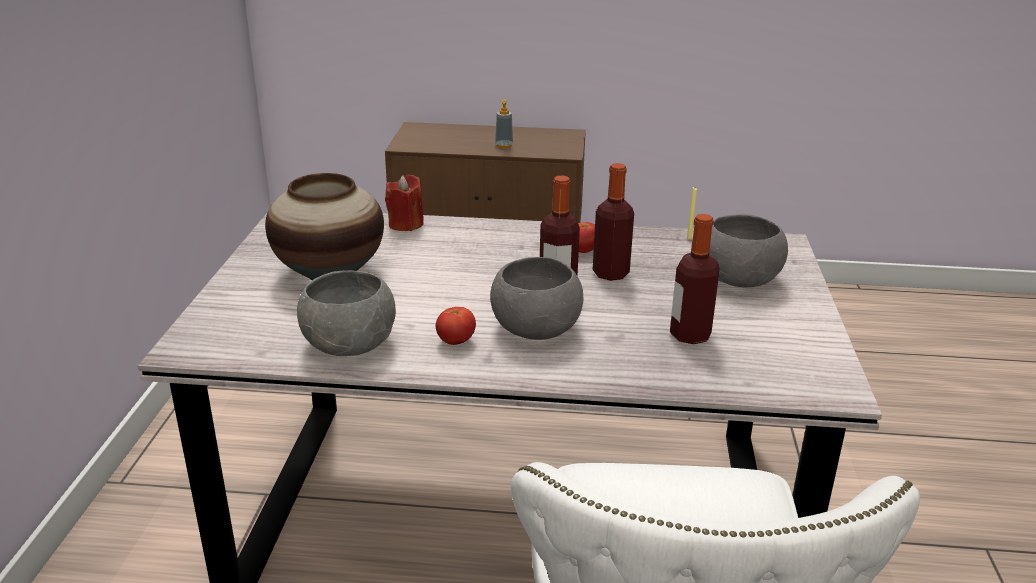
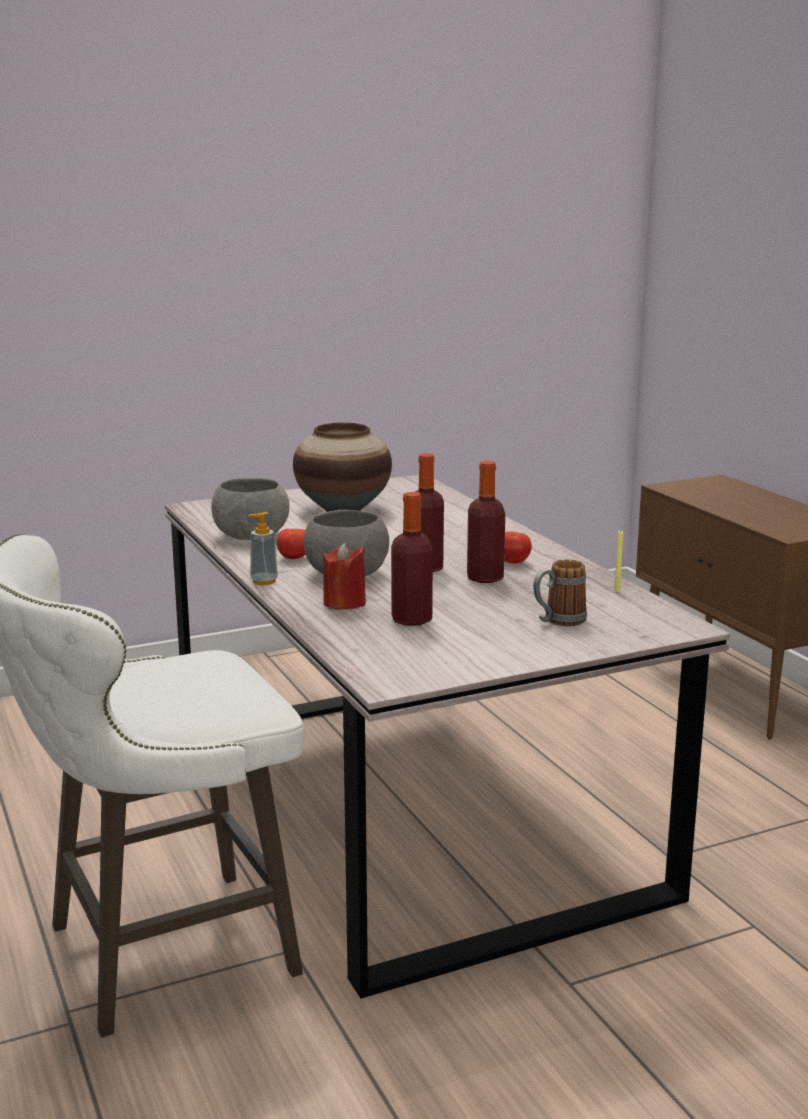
camera: 60 degrees right, 10 degrees down
red candle [385,175,424,231] -> red candle moved to [323,543,366,610]
soap dispenser [495,99,513,149] -> soap dispenser moved to [248,512,278,585]
grey bowl [709,214,788,287] -> mug [533,559,587,626]

